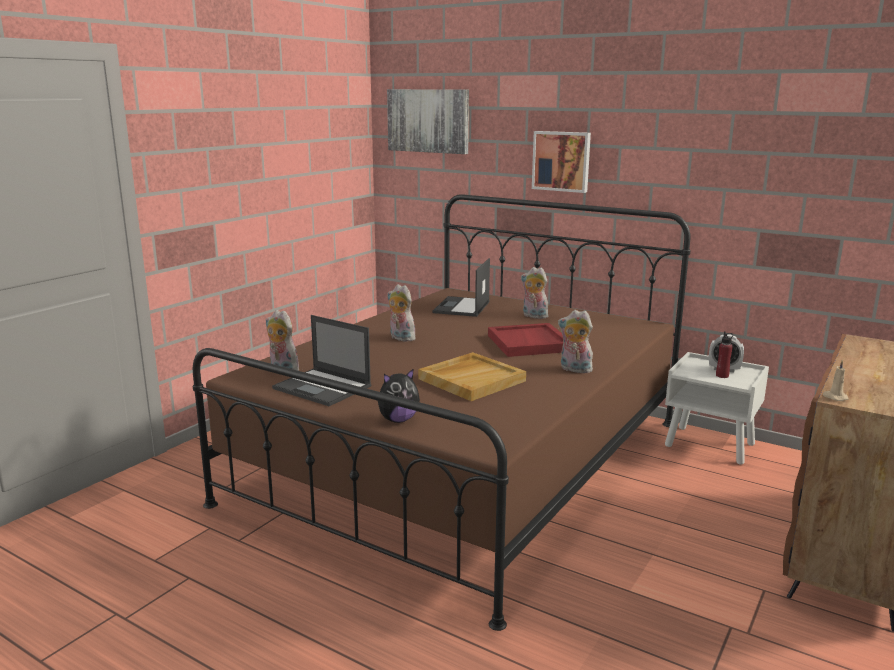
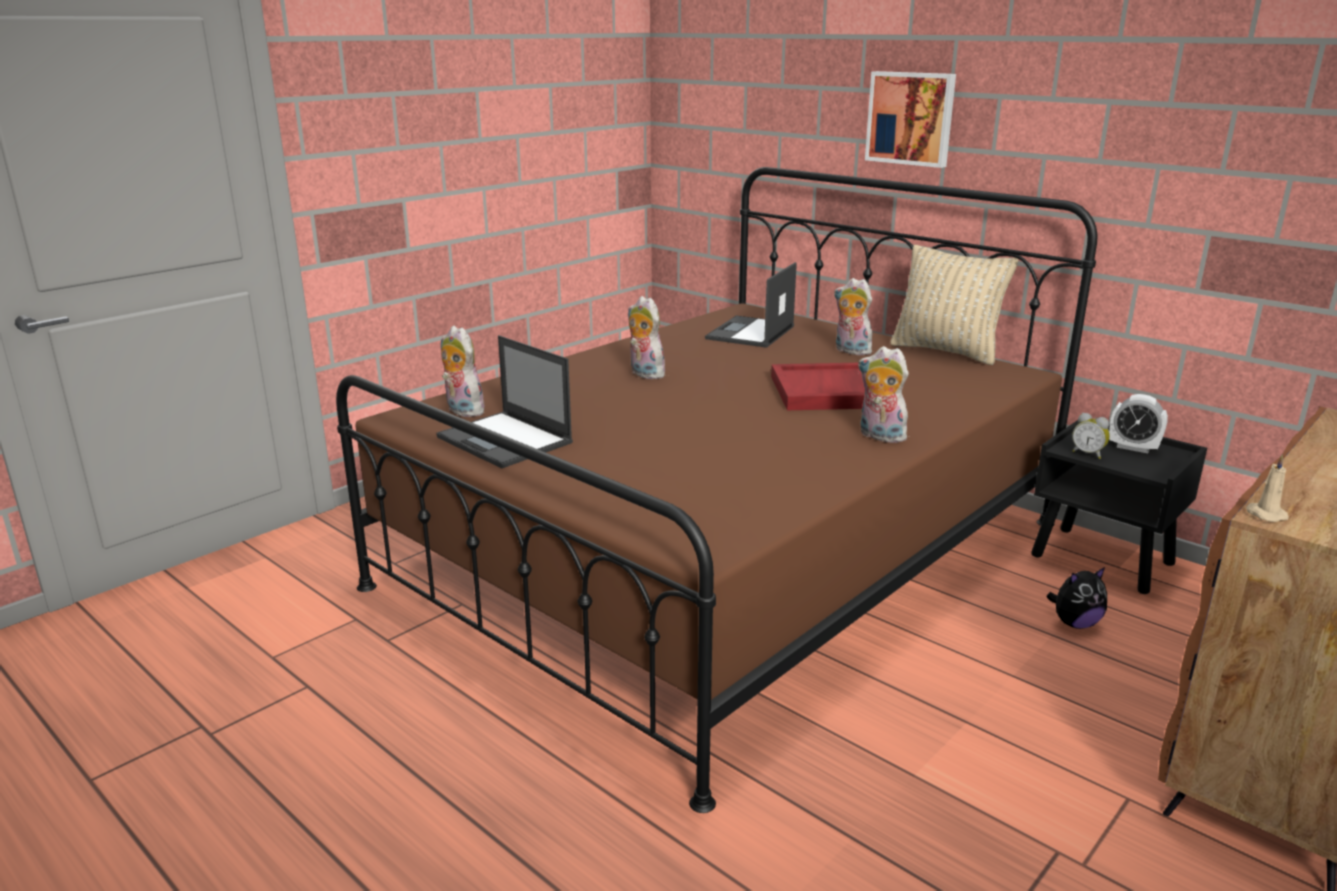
camera: 10 degrees right, 5 degrees up
plush toy [378,368,420,423] -> plush toy moved to [1047,567,1107,629]
picture [387,89,469,154] -> none
beige tray [418,352,526,401] -> none
white nightstand [665,352,769,465] -> black nightstand [1031,420,1207,594]
red bottle [716,332,734,378] -> none
none -> beige pillow [890,245,1018,365]
none -> alarm clock [1072,413,1110,459]

